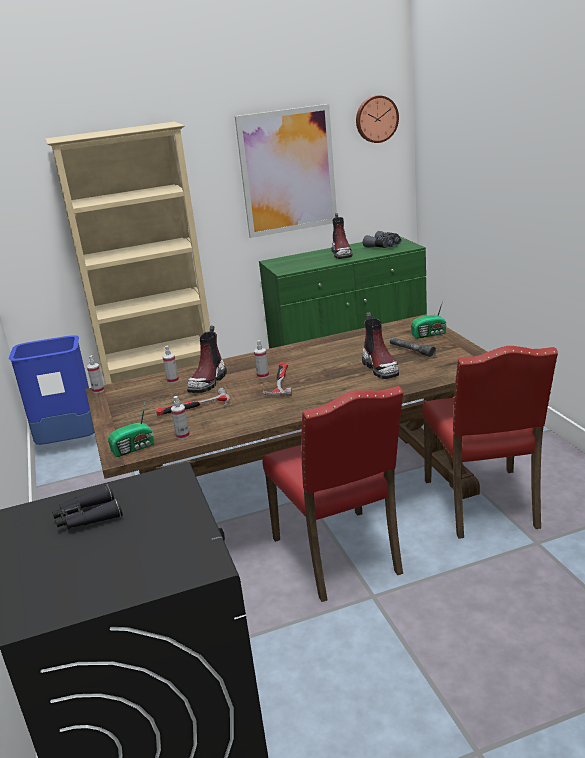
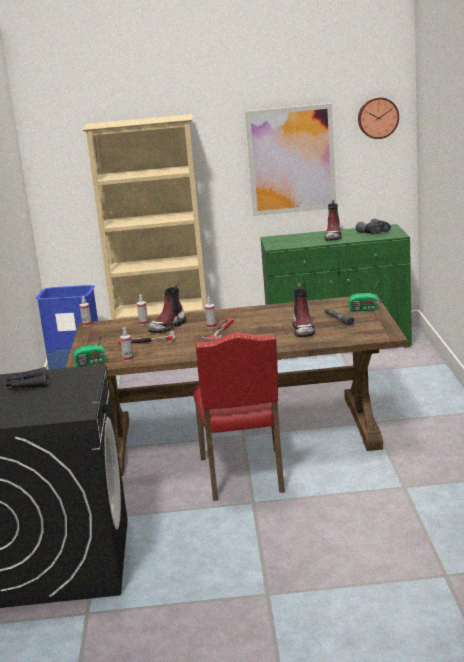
camera: 15 degrees right, 5 degrees down
red chair [422,346,558,539] -> none

